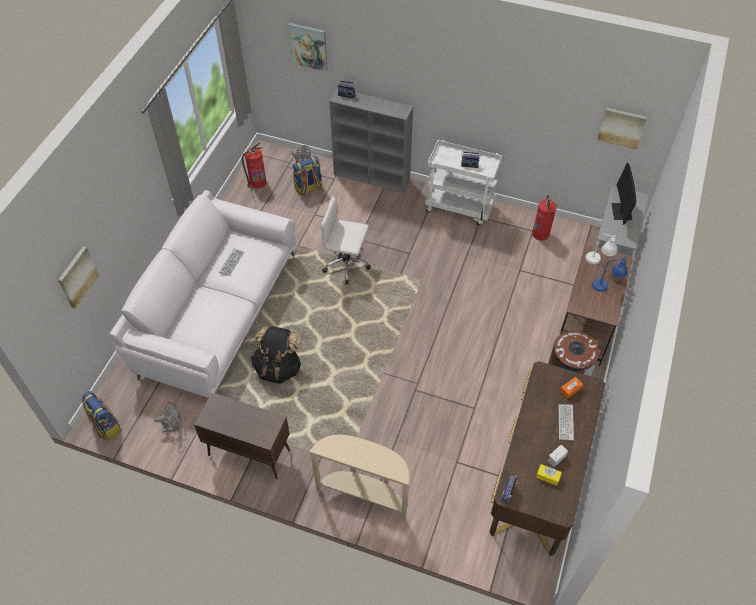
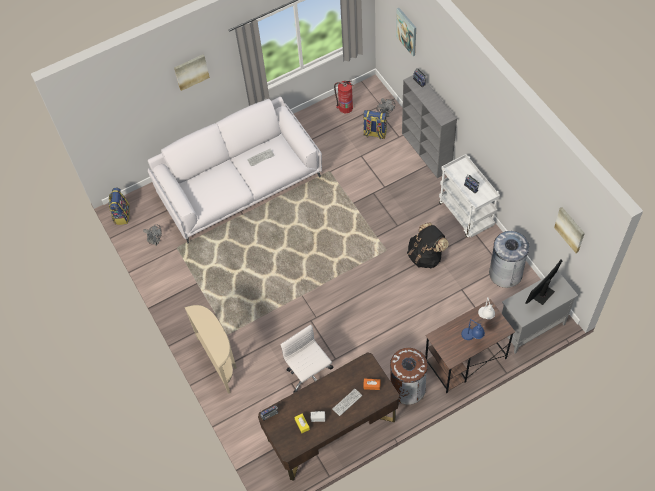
camera: 45 degrees right, 5 degrees up
picture [58,246,99,309] -> picture moved to [174,54,210,91]
brown cabinet [194,392,290,479] -> none
black backpack [251,326,301,383] -> black backpack moved to [407,222,449,268]
white office chair [321,196,371,284] -> white office chair moved to [281,325,333,393]
fire extinguisher [532,195,557,241] -> grey trash can [489,231,530,288]

